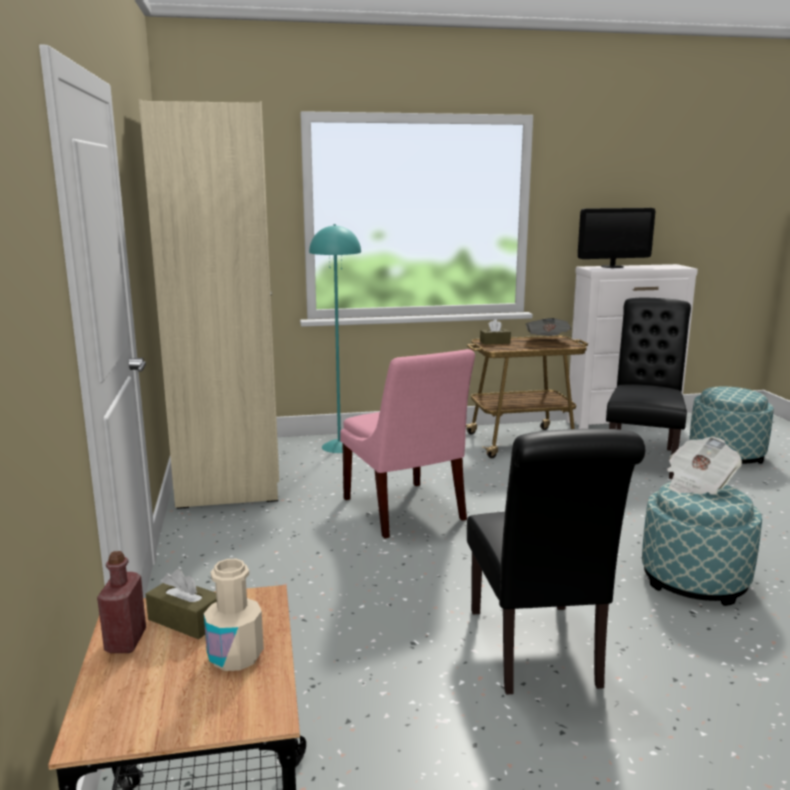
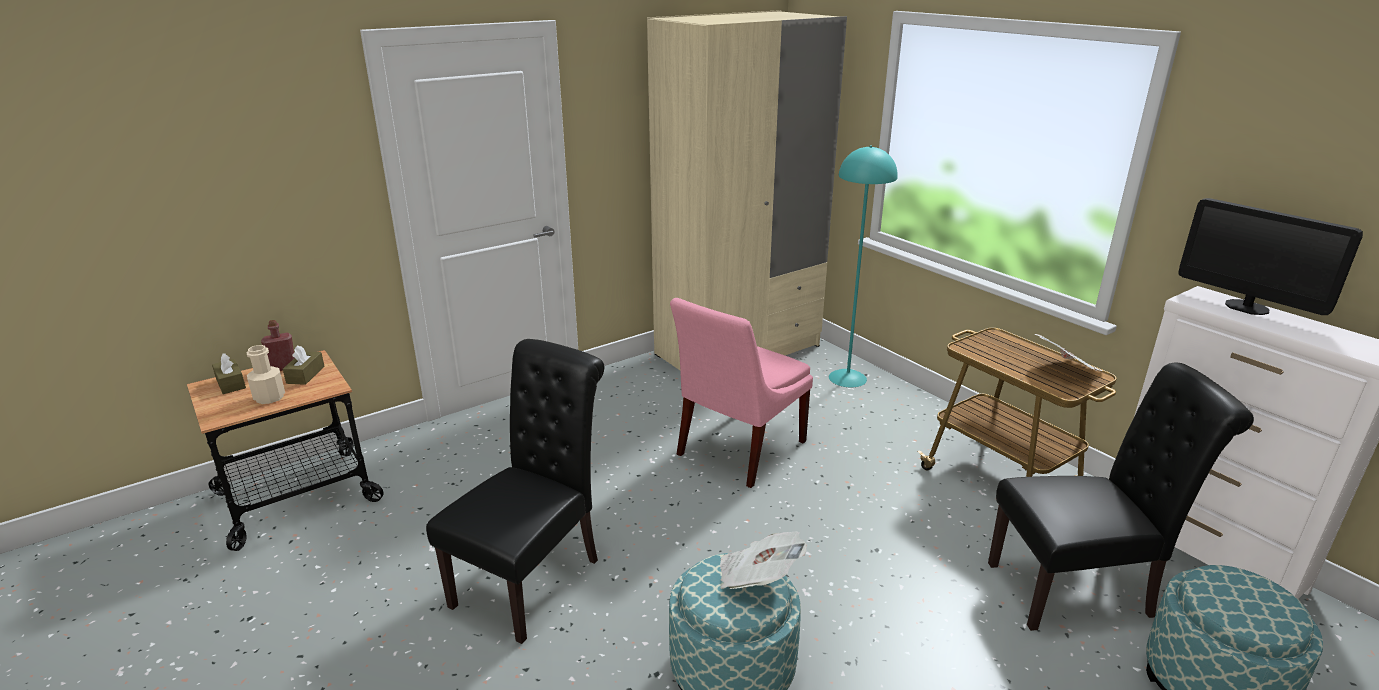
camera: 65 degrees right, 10 degrees up
black chair [467,429,645,695] -> black chair turned 150 degrees clockwise [426,339,604,644]
brown tissue box [480,319,511,345] -> brown tissue box moved to [212,353,246,394]

